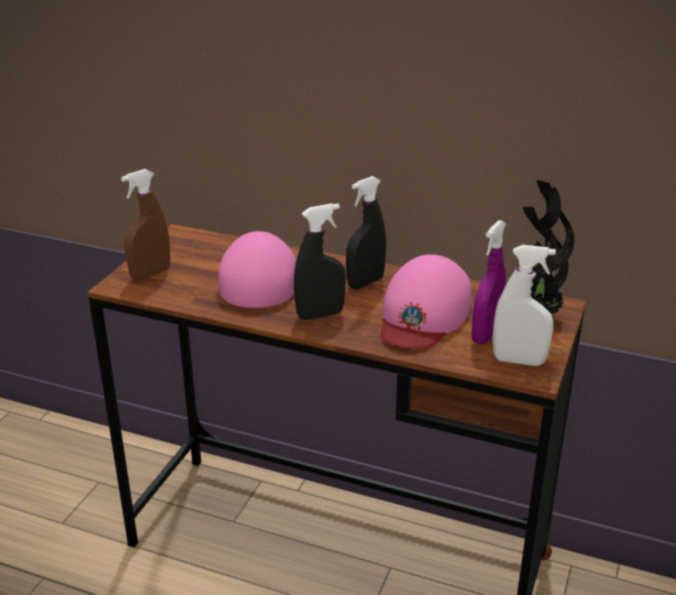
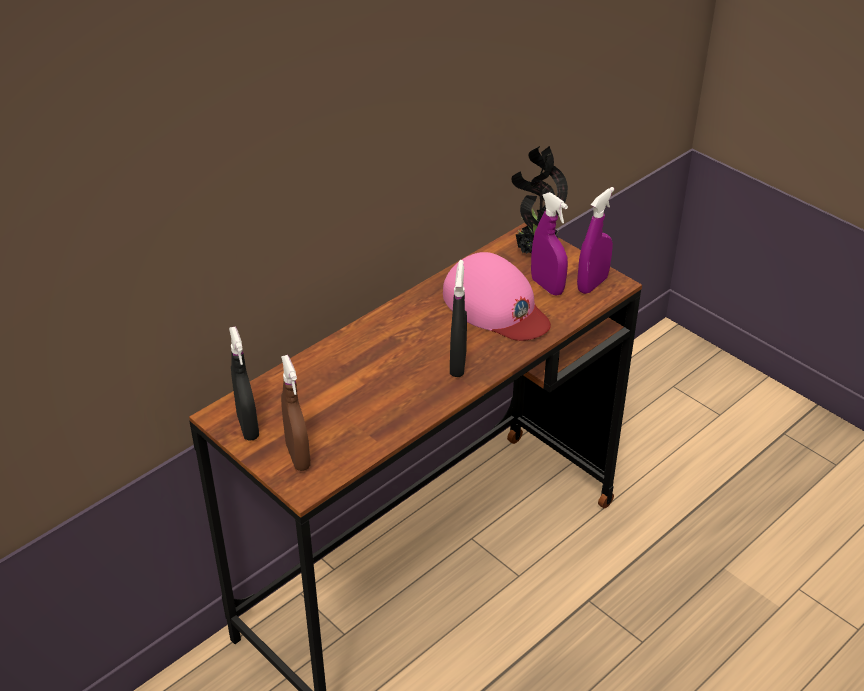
camera: 65 degrees left, 10 degrees up
pink cap [218,231,296,308] -> none
black spray bottle [346,176,386,289] -> black spray bottle moved to [229,326,259,441]
white spray bottle [493,245,556,366] -> purple spray bottle [577,187,614,294]

